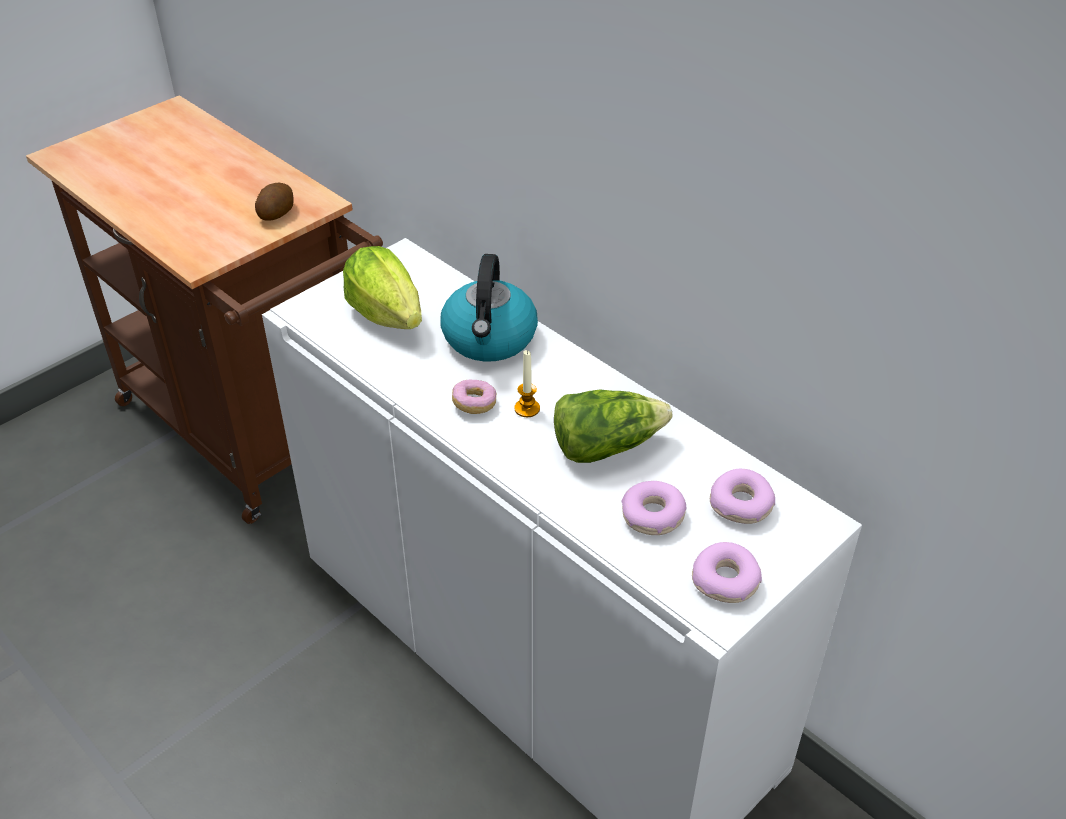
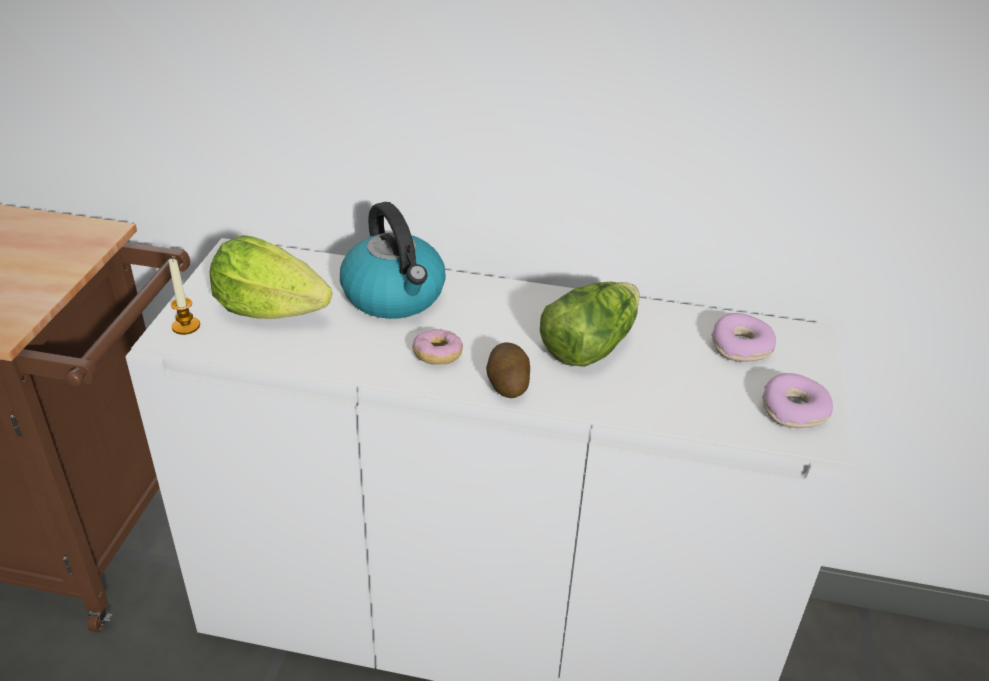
camera: 35 degrees left, 5 degrees down
potato [255,183,294,221] -> potato moved to [486,342,530,398]
candle [514,350,540,417] -> candle moved to [169,258,200,335]
donut [621,481,687,535] -> none

